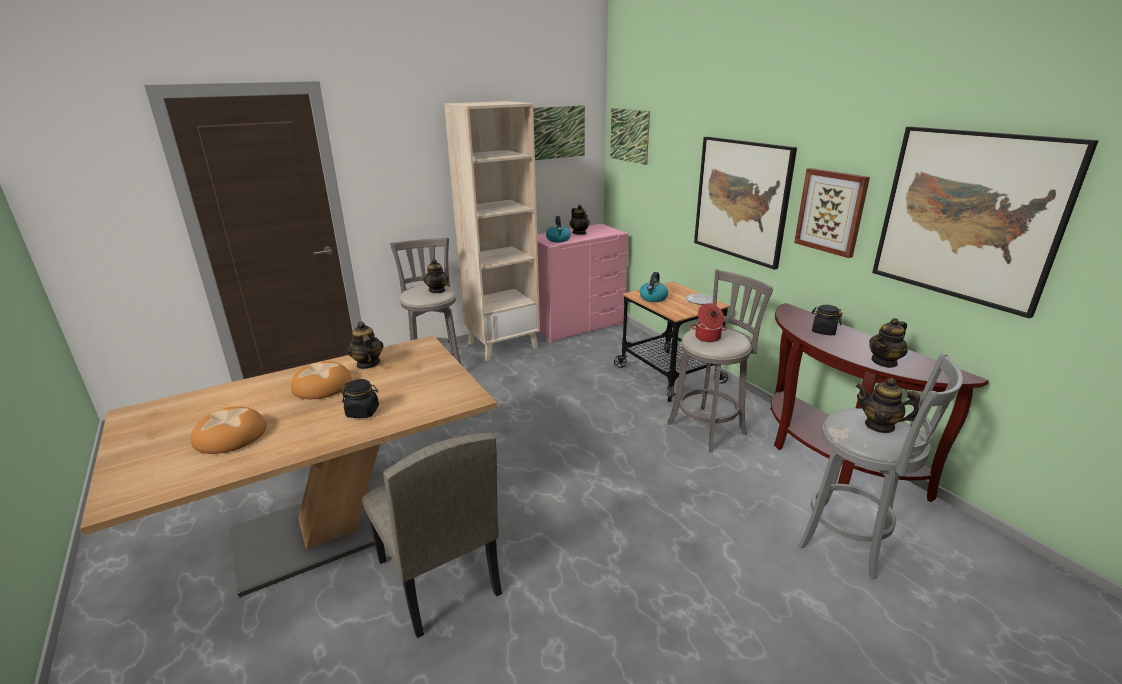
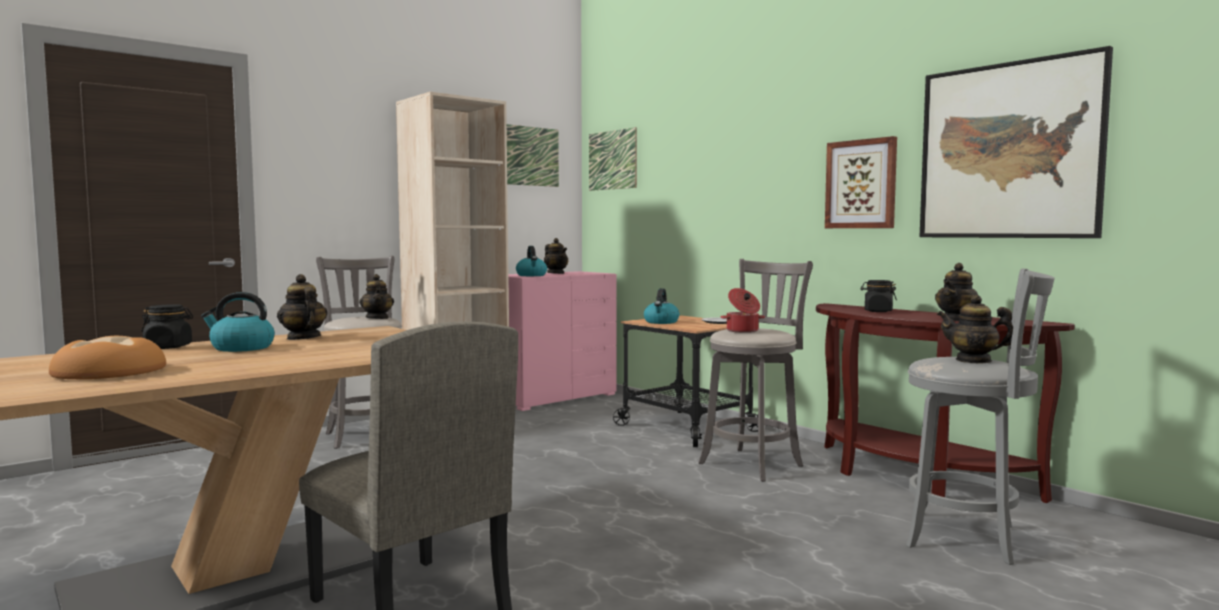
camera: 10 degrees left, 20 degrees down
bread [291,361,352,399] -> kettle [201,292,275,352]
black jar [341,379,379,418] -> black jar moved to [141,304,193,349]
picture [694,137,797,270] -> none

